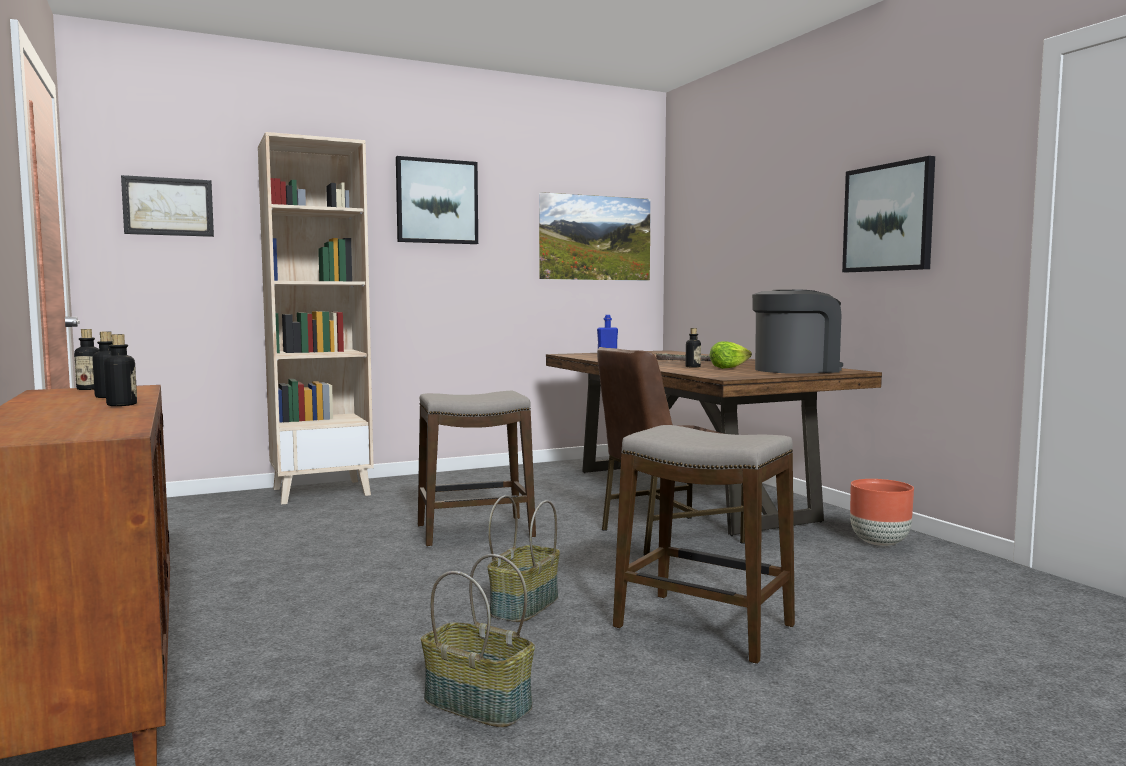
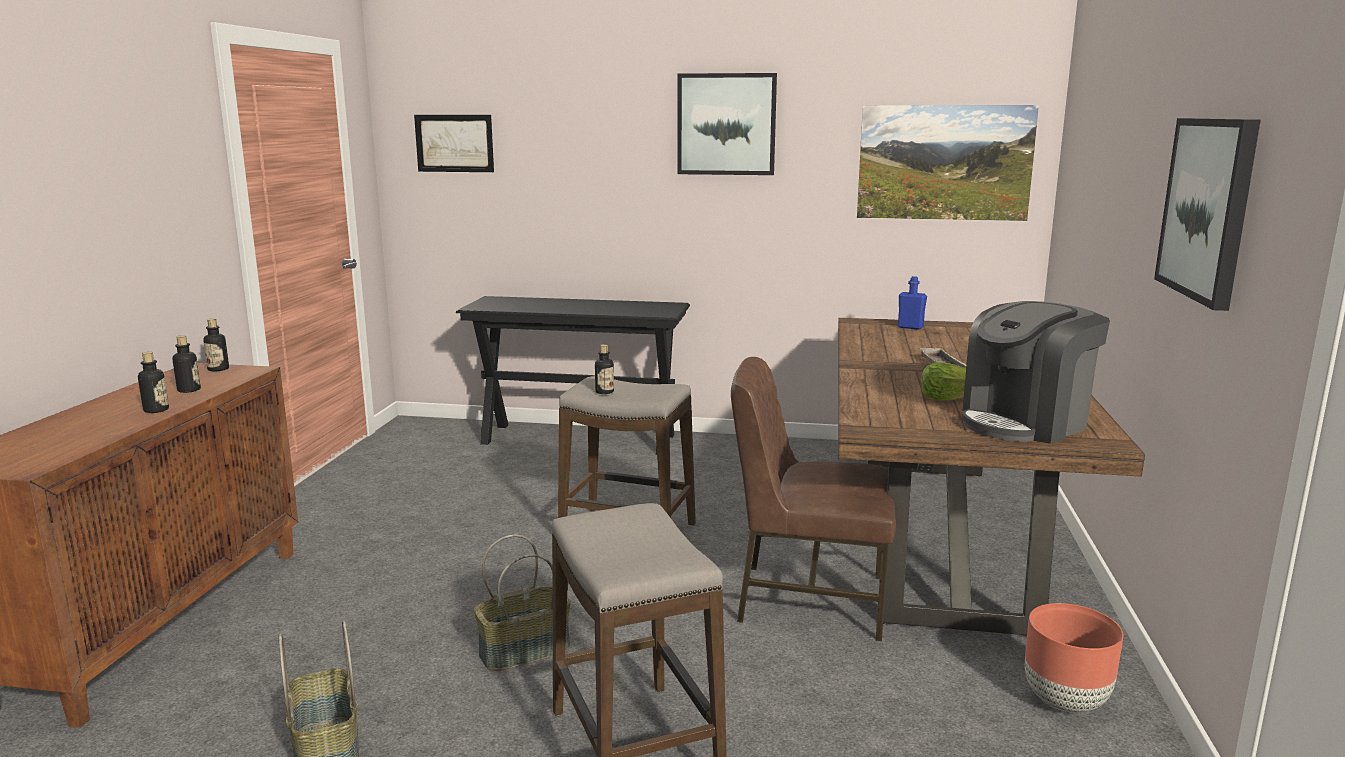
camera: 35 degrees right, 10 degrees up
beige bookcase [258,132,374,505] -> black console table [456,296,690,455]
bottle [685,328,701,368] -> bottle moved to [595,344,614,394]
coffee machine [752,290,843,374] -> coffee machine turned 135 degrees clockwise [962,301,1110,444]

